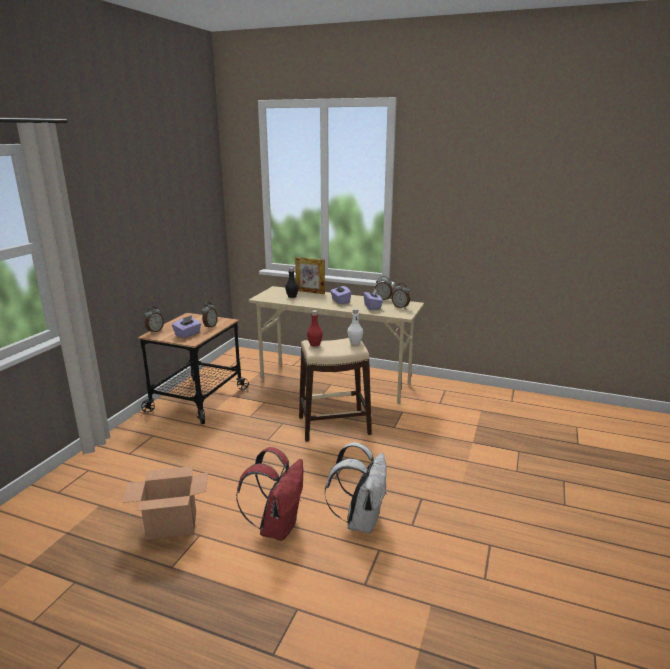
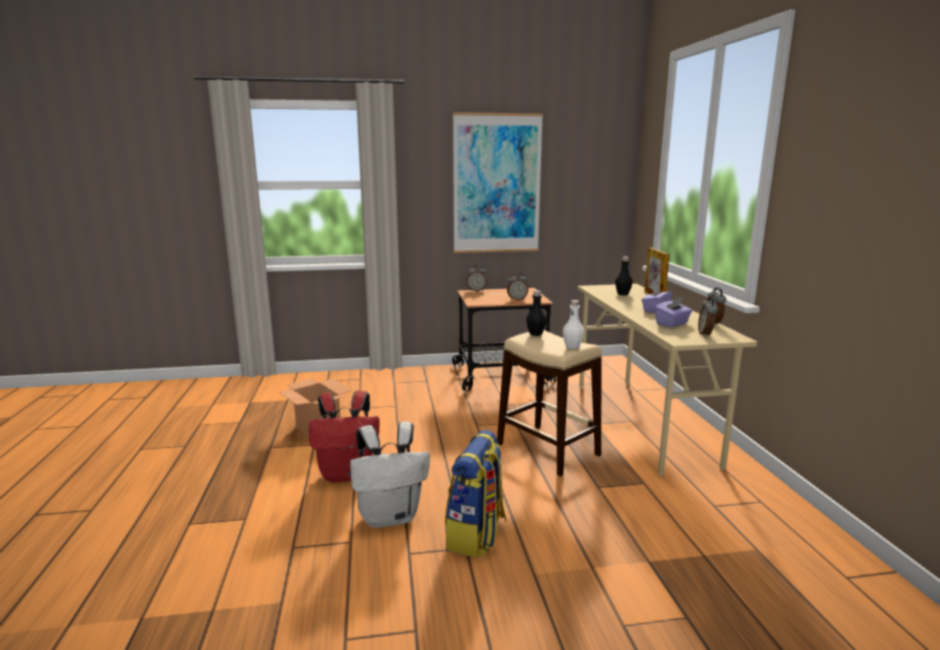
camera: 60 degrees right, 5 degrees down
purple tissue box [172,316,201,338] -> none
red bottle [307,310,323,347] -> black bottle [526,290,547,336]
none -> backpack [445,430,507,558]
none -> picture [453,112,543,253]

